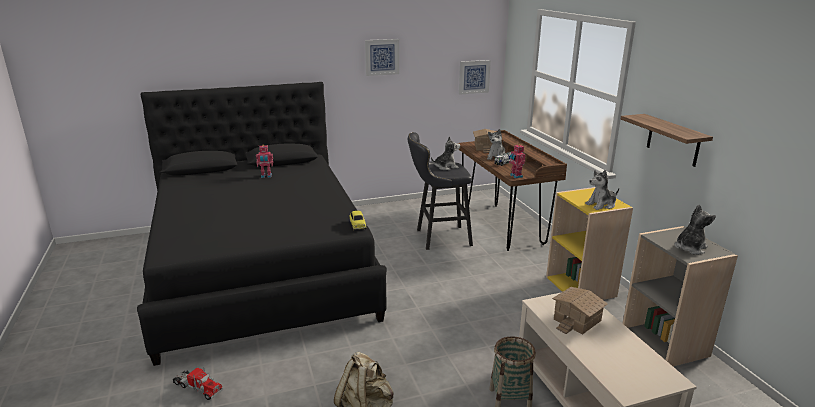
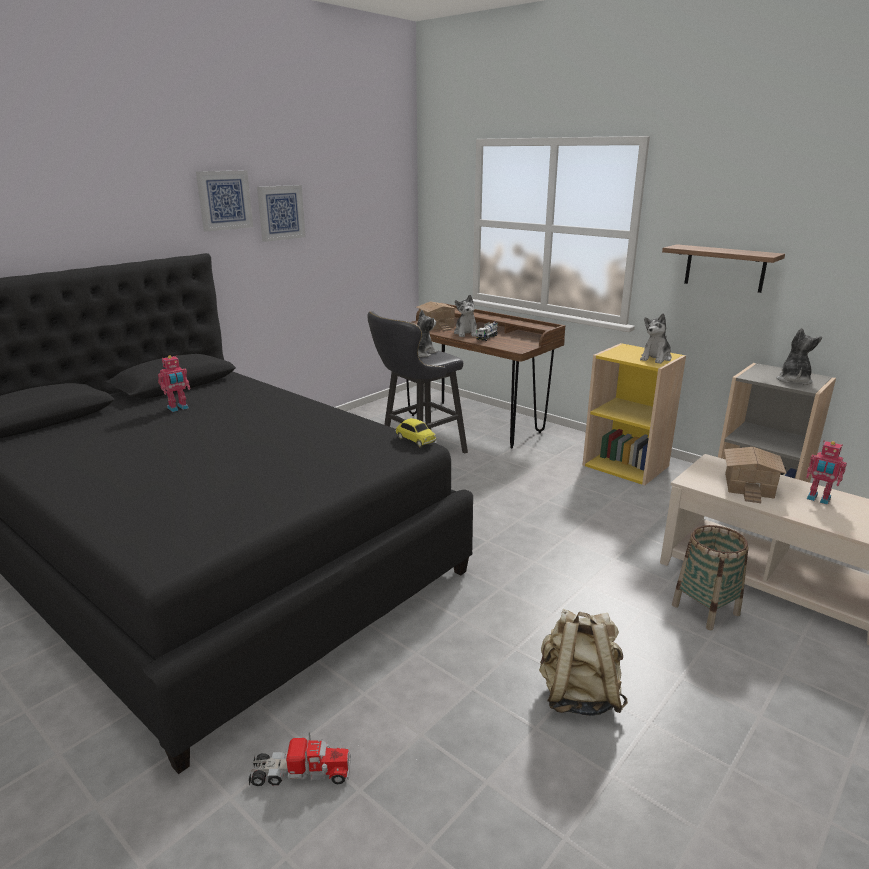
camera: 30 degrees left, 0 degrees up
picture [459,60,491,95] -> picture moved to [196,170,253,232]
toy robot [509,144,525,178] -> toy robot moved to [806,441,847,505]

